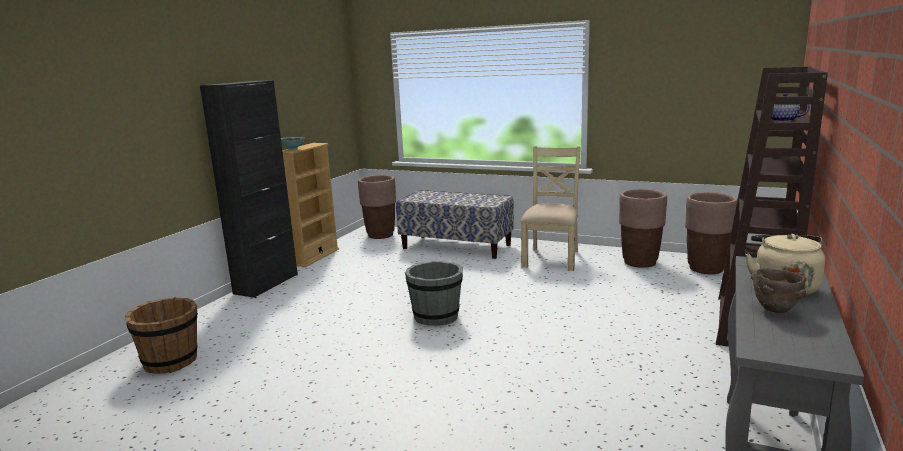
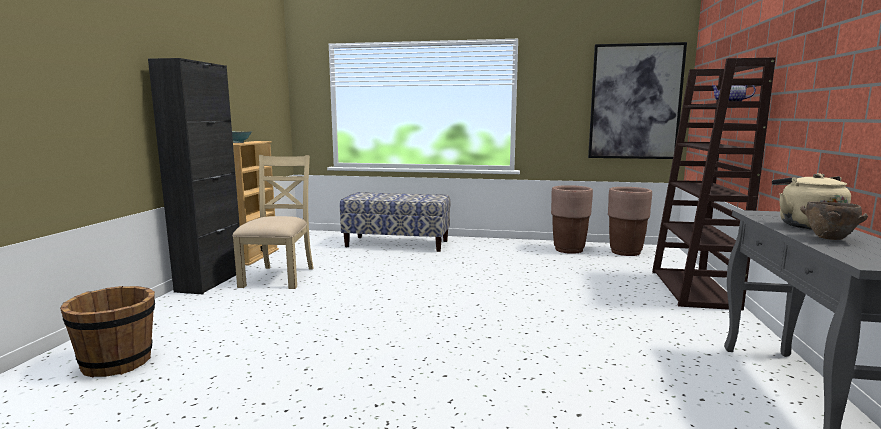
camera: 15 degrees left, 5 degrees down
brown planter [358,175,396,239] -> none
grey bucket [405,261,463,326] -> none
beige chair [520,147,581,271] -> beige chair moved to [233,155,313,289]
none -> picture [588,42,687,159]

